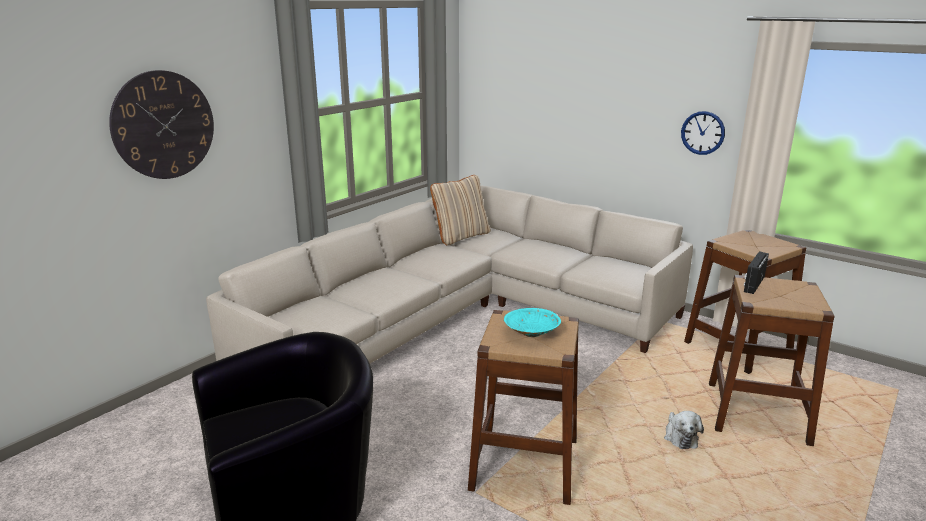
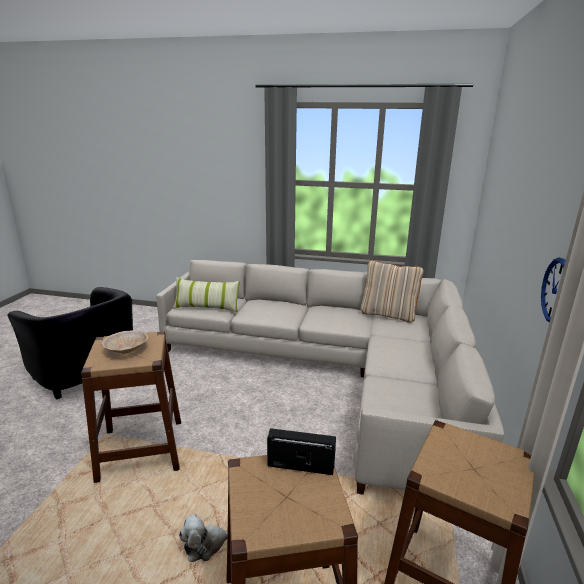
camera: 65 degrees right, 0 degrees up
wall clock [109,70,214,179] -> none
turquoise bowl [504,308,561,337] -> beige bowl [102,330,148,354]
none -> pillow [173,277,240,312]

